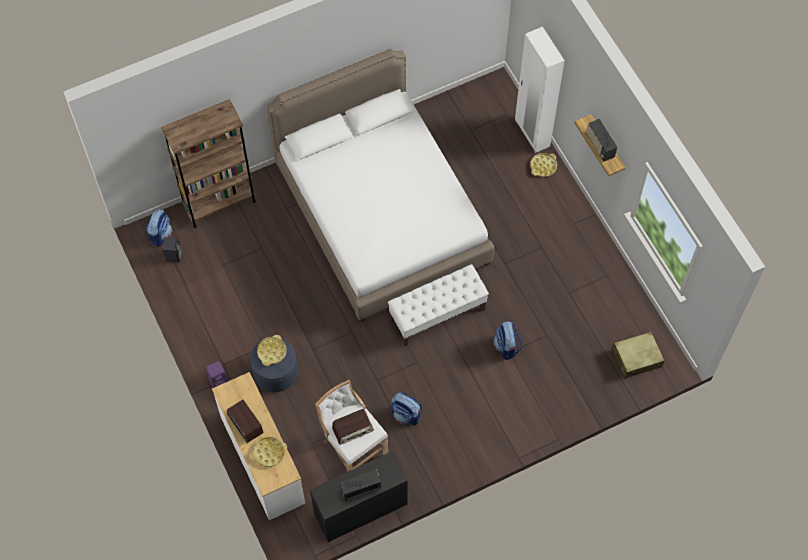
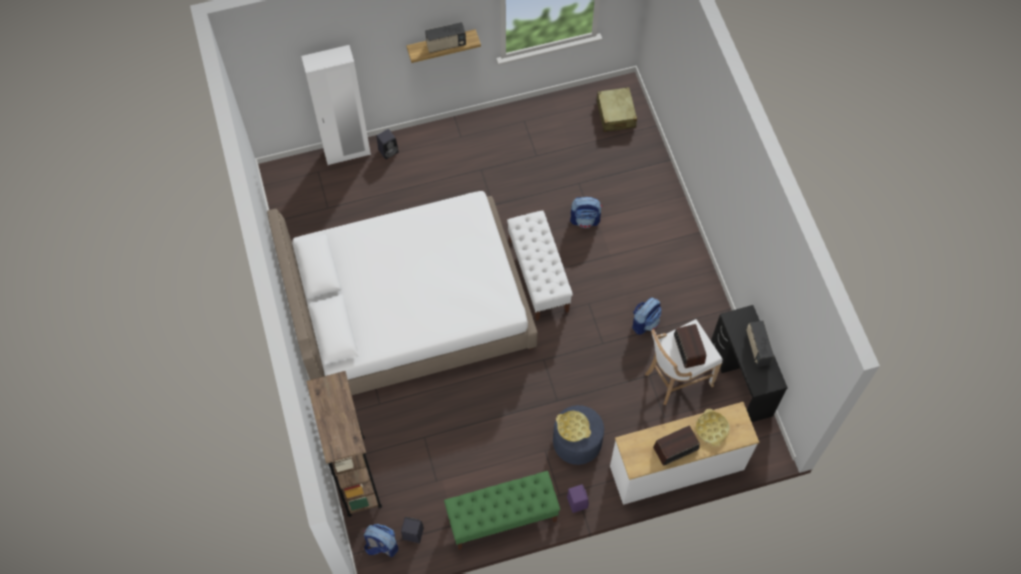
camera: 80 degrees left, 0 degrees up
yellow tray [530,153,557,177] -> black speaker [377,129,399,159]
none -> green bench [444,471,560,550]

